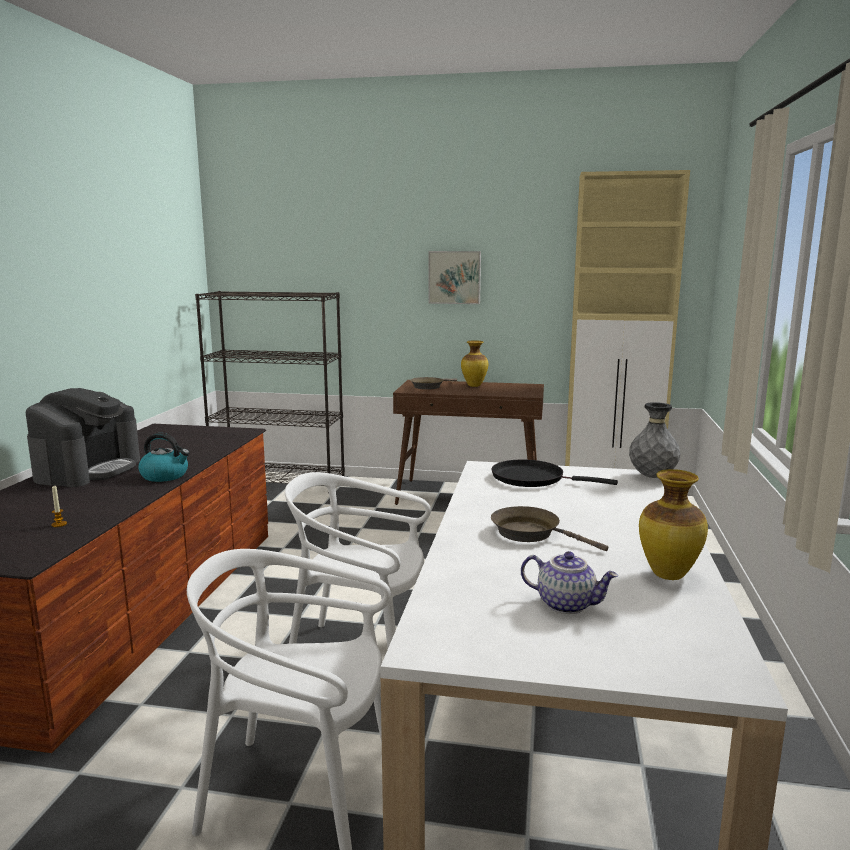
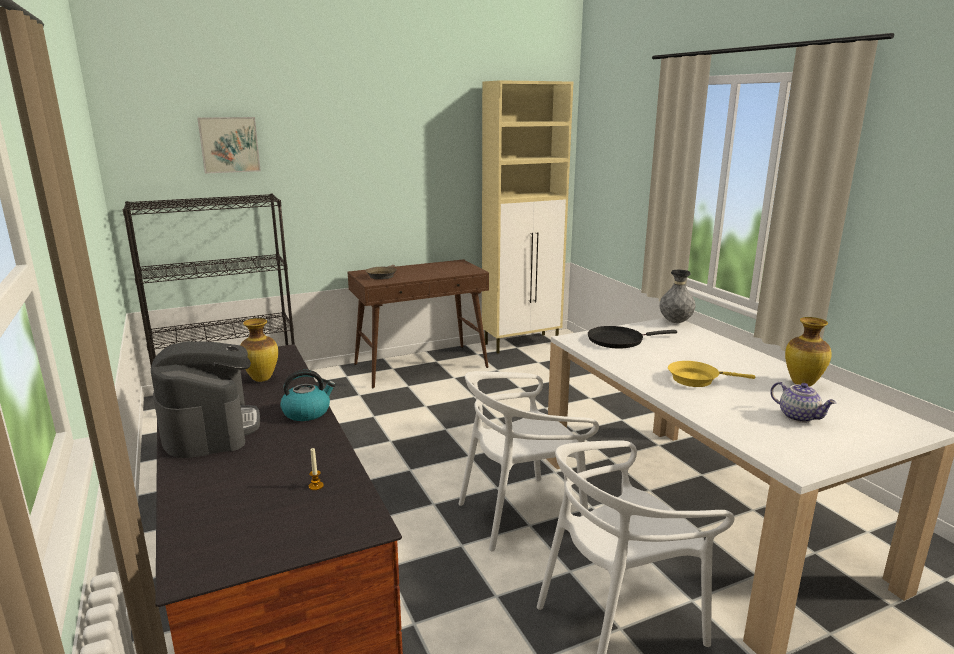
camera: 35 degrees left, 5 degrees up
picture [428,251,481,304] -> picture moved to [197,117,261,174]
vase [461,340,488,387] -> vase moved to [240,318,278,382]
brown frying pan [491,506,608,551] -> yellow frying pan [668,361,755,387]
teapot [521,551,618,614] -> teapot turned 60 degrees clockwise [770,382,836,423]

